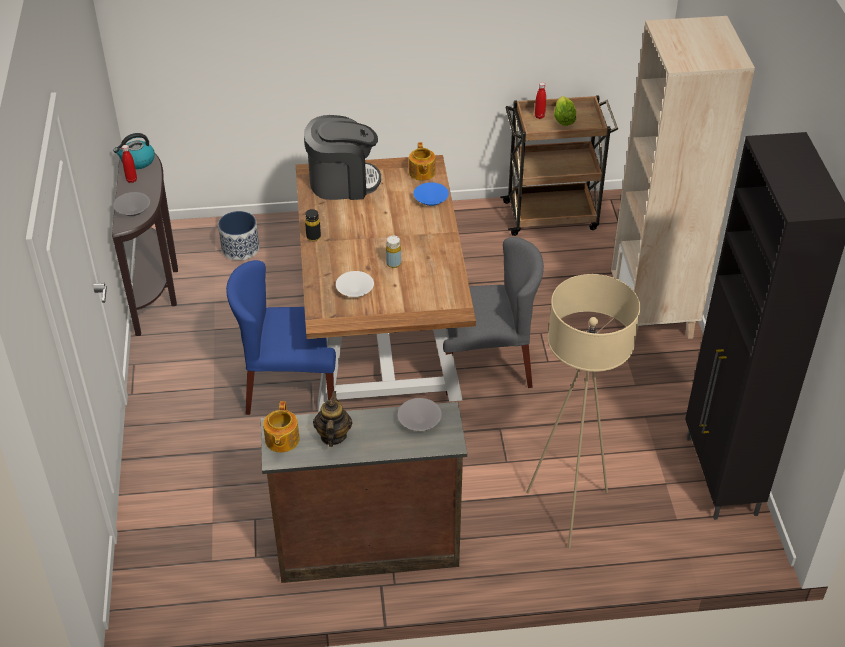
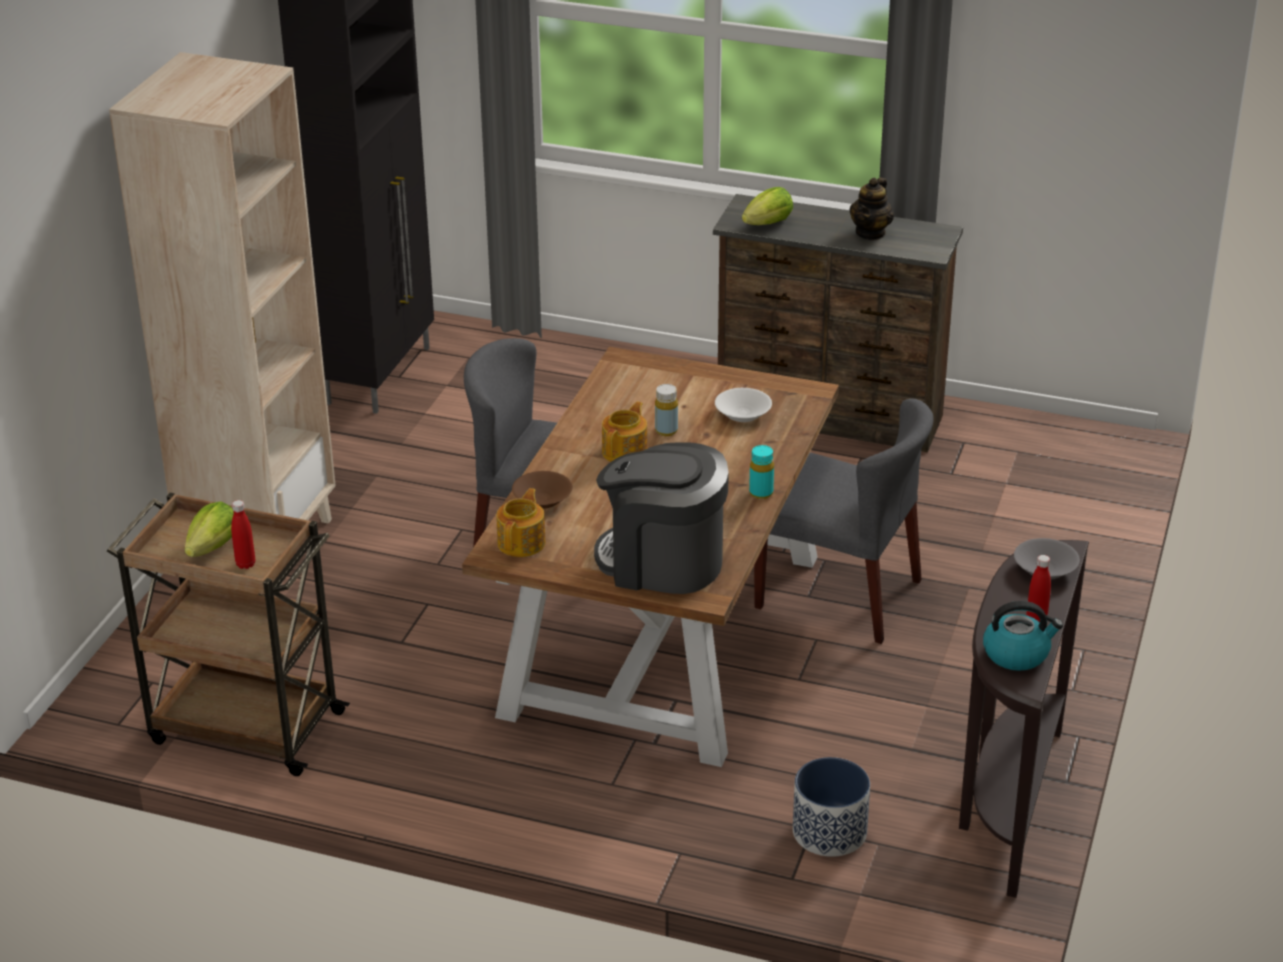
camera: 155 degrees left, 10 degrees down
blue chair [226,260,339,415] -> grey chair [754,398,934,644]
teapot [263,401,300,452] -> teapot moved to [602,402,647,462]
black bottle [305,209,321,241] -> turquoise bottle [749,445,774,499]
grey bowl [398,398,442,431] -> lettuce [742,187,793,225]
blue bowl [413,182,449,206] -> brown bowl [512,471,573,509]
beige floor lamp [526,274,640,548] -> none

